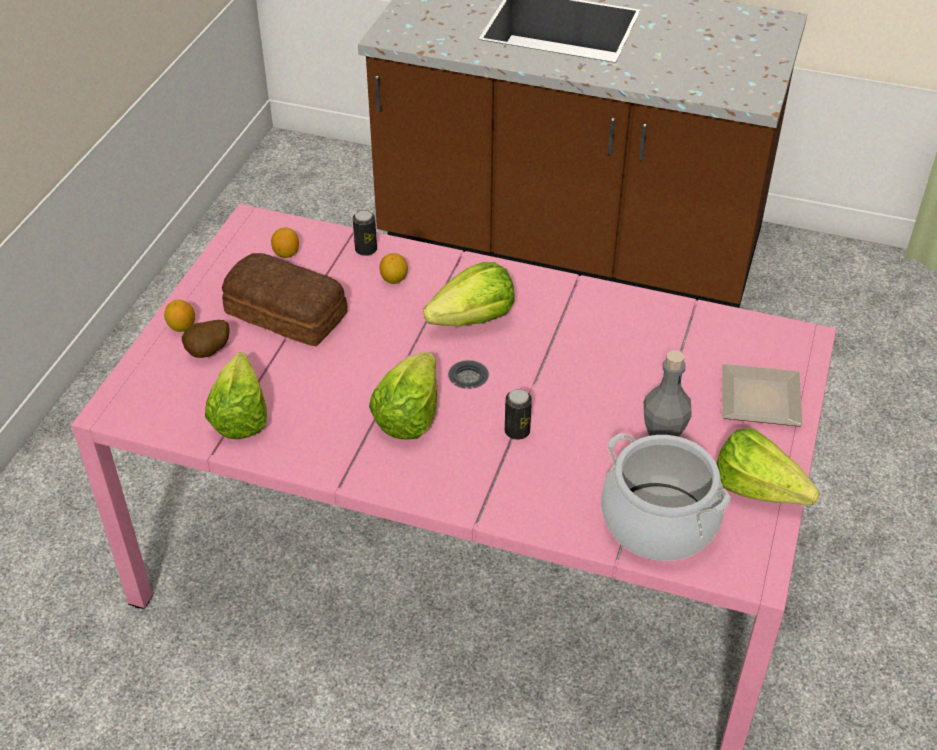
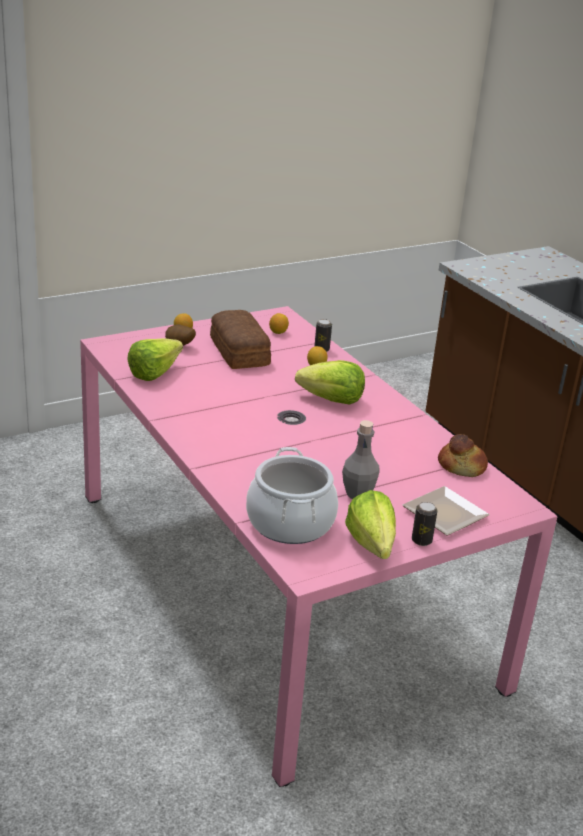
camera: 40 degrees right, 15 degrees down
lettuce [369,352,437,439] -> none
can [505,389,532,440] -> can moved to [412,502,438,546]
none -> bread [438,434,488,477]

